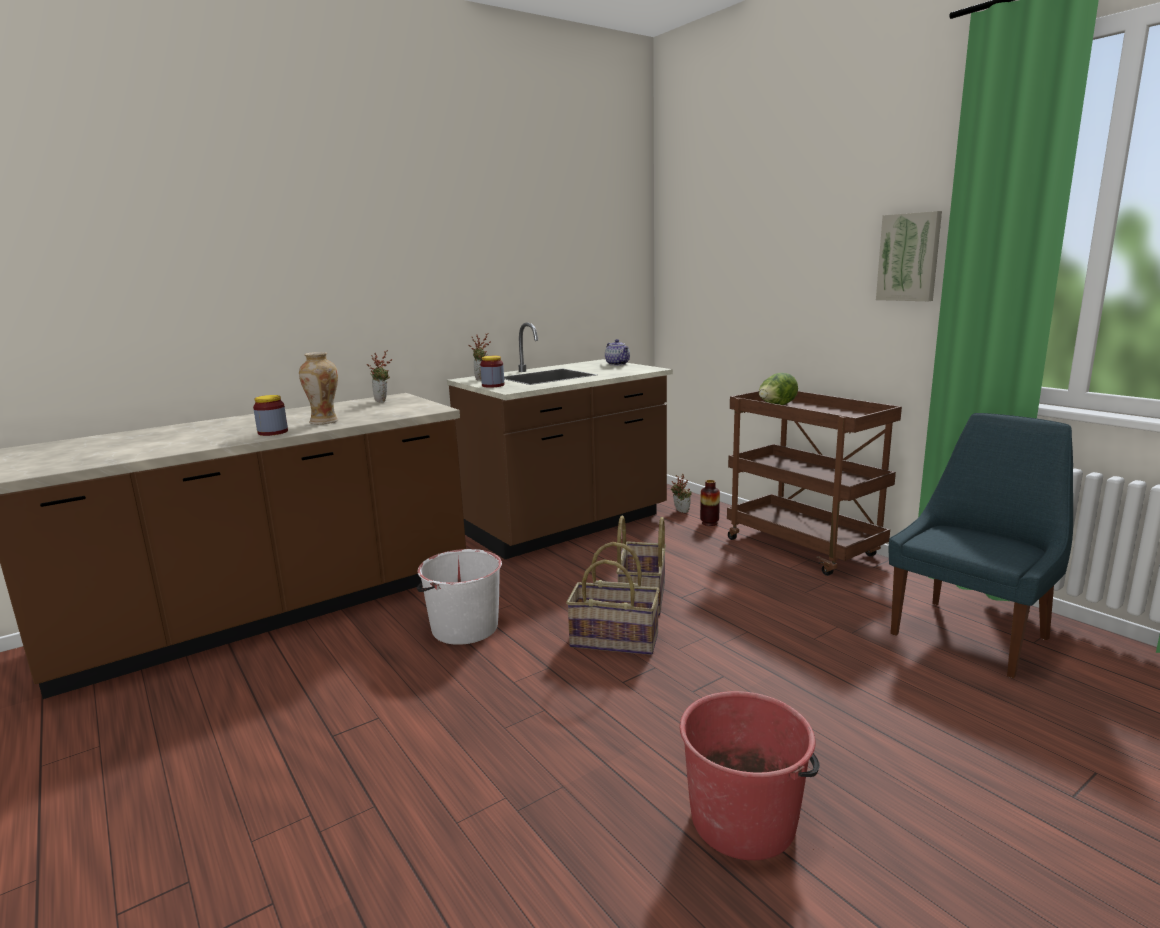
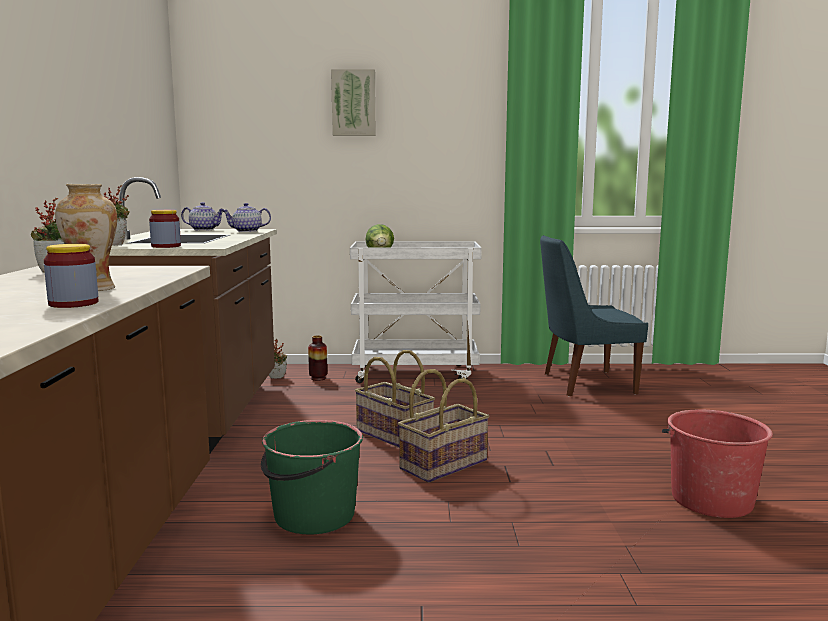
camera: 55 degrees left, 5 degrees down
white bucket [417,549,502,645] -> green bucket [261,420,363,534]
brown cart [727,391,902,576] -> white cart [350,242,482,383]
picture [876,211,942,301] -> picture moved to [331,69,376,136]
blue chair [889,413,1073,678] -> blue chair turned 90 degrees counterclockwise [540,235,648,397]
none -> teapot [223,203,271,232]

